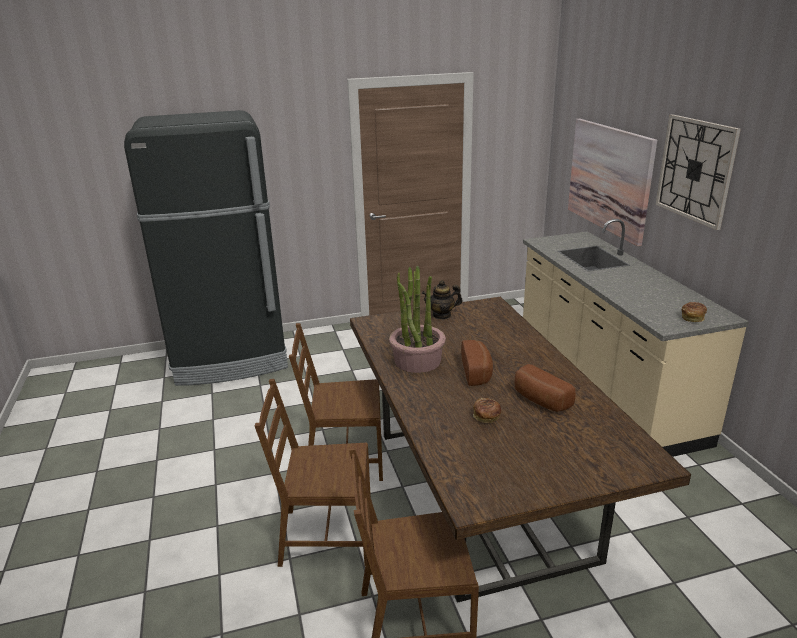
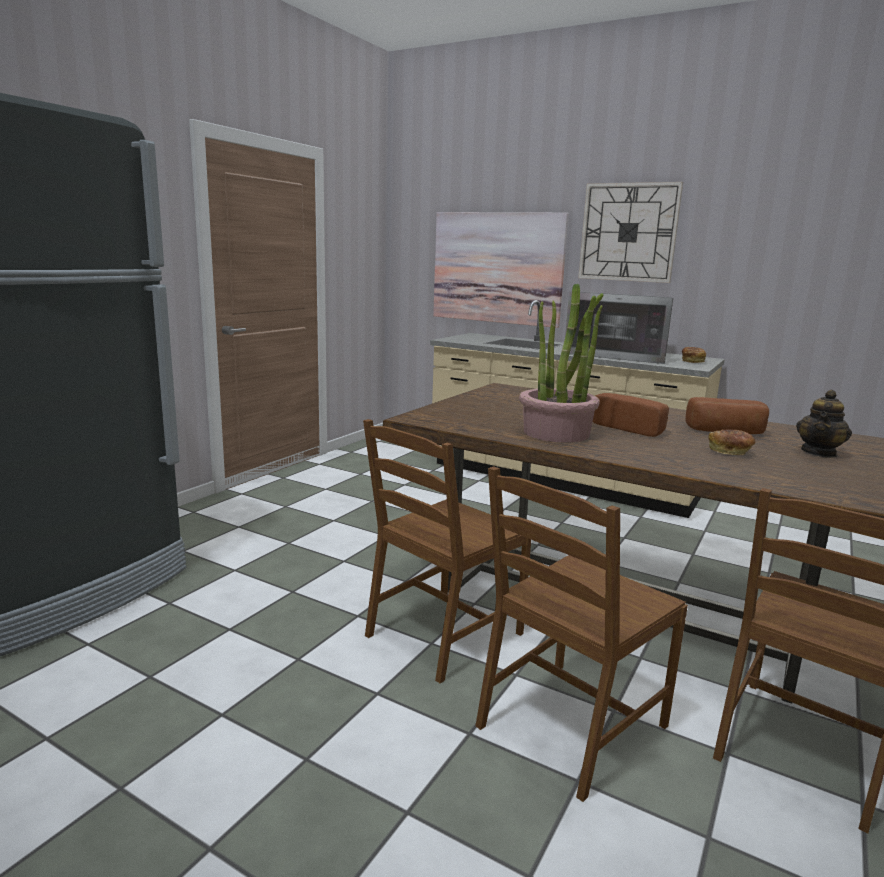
camera: 45 degrees left, 10 degrees down
teapot [422,280,463,319] -> teapot moved to [796,390,852,458]
none -> microwave [565,291,673,364]

